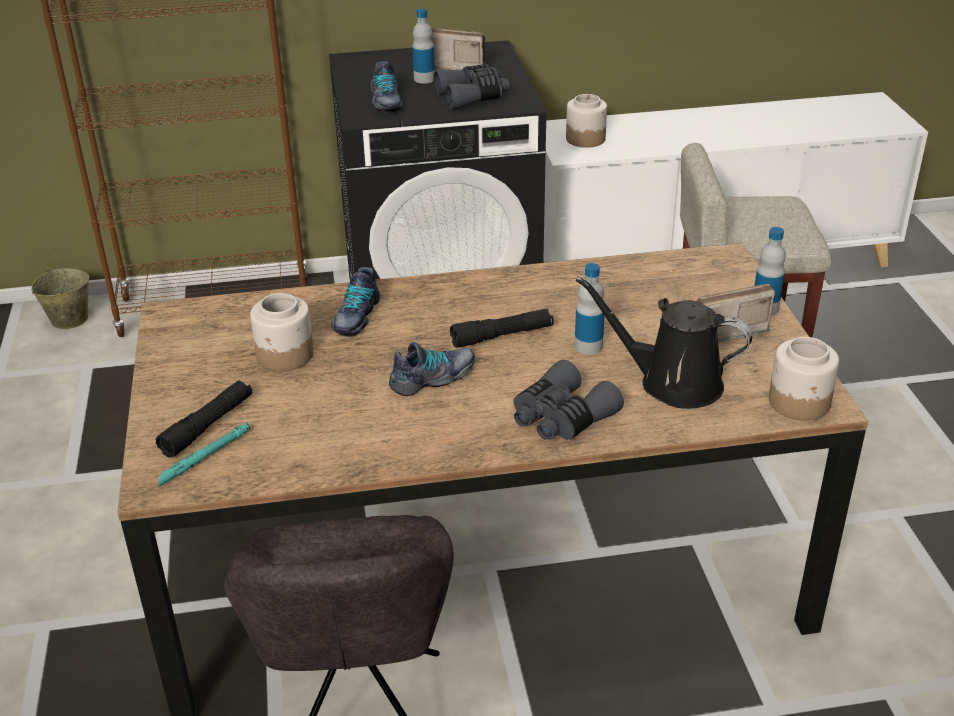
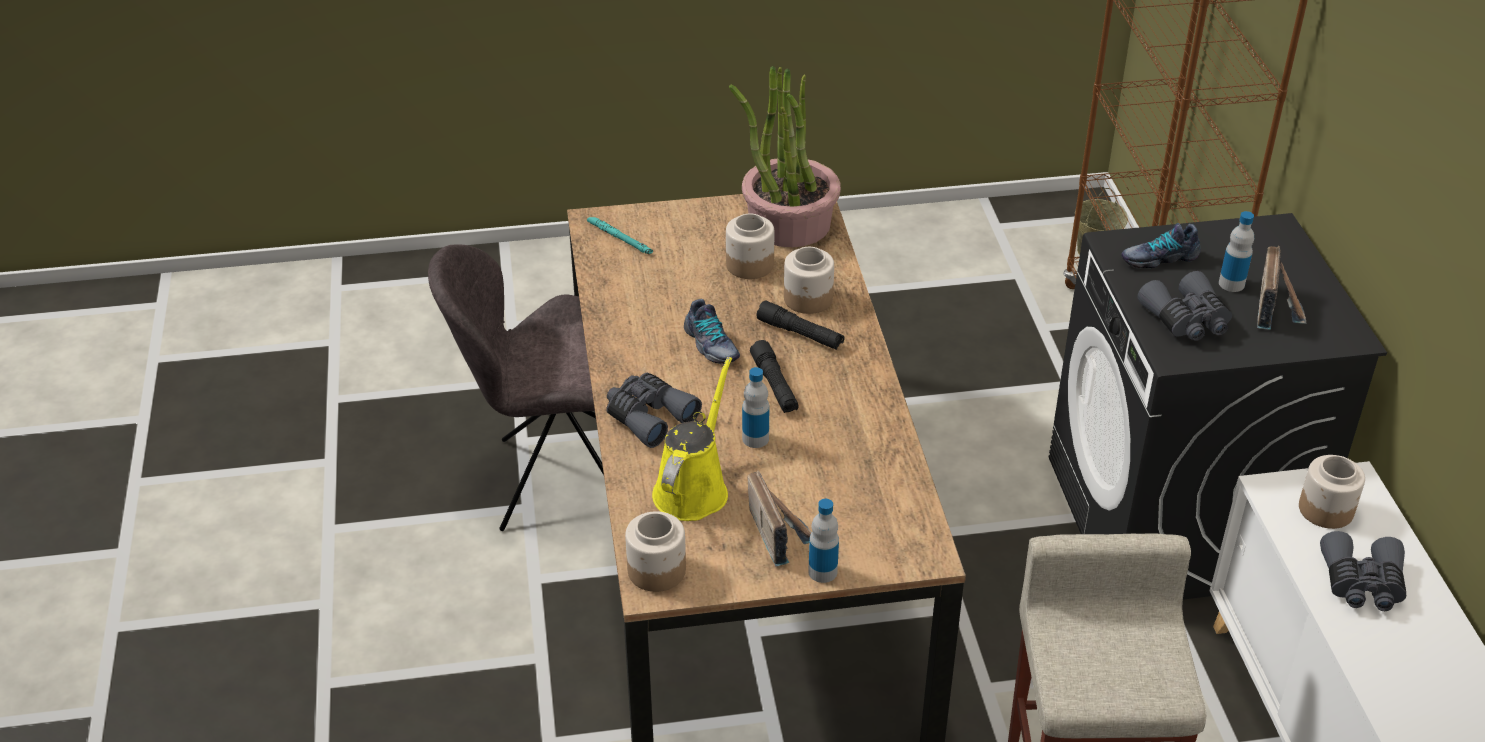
camera: 90 degrees right, 5 degrees up
black flashlight [156,380,252,458] -> black flashlight moved to [756,300,844,350]
shoe [331,267,380,337] -> jar [784,247,834,314]
black watering can [575,277,752,409] -> yellow watering can [652,357,732,521]
none -> potted plant [729,66,841,247]
none -> grey binoculars [1320,531,1406,611]

